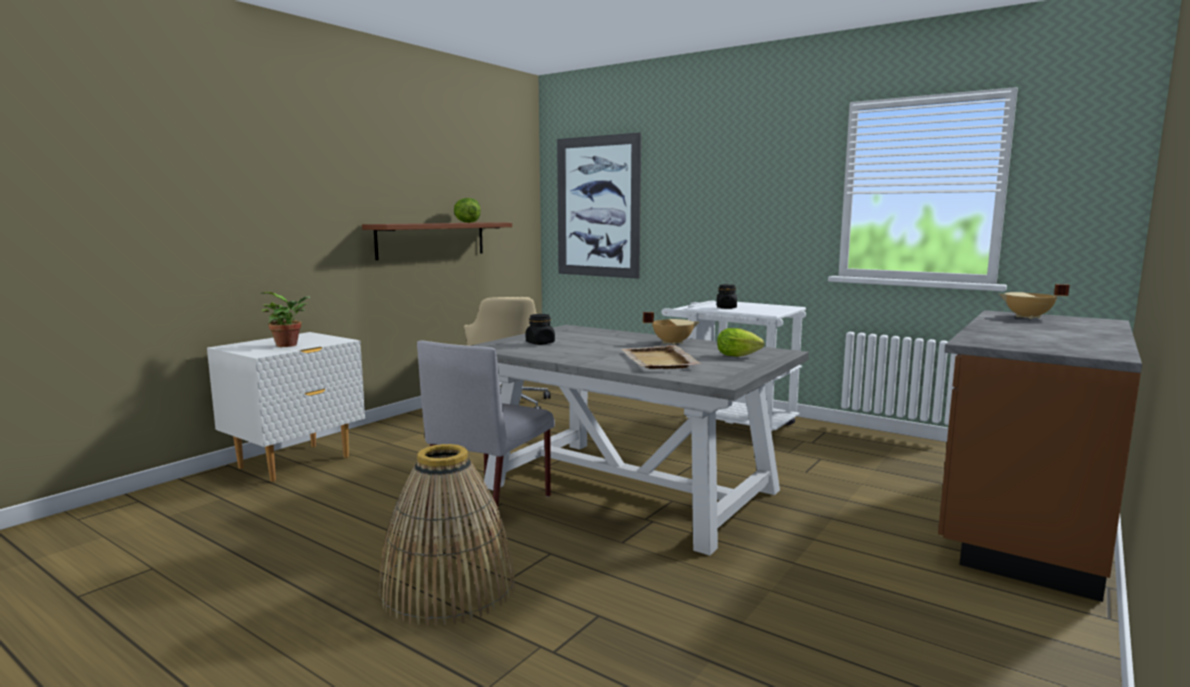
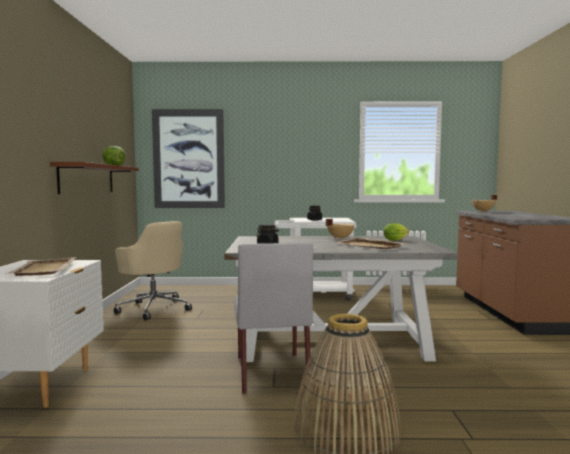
camera: 35 degrees left, 5 degrees down
potted plant [260,292,310,347] -> beige tray [5,257,77,276]

